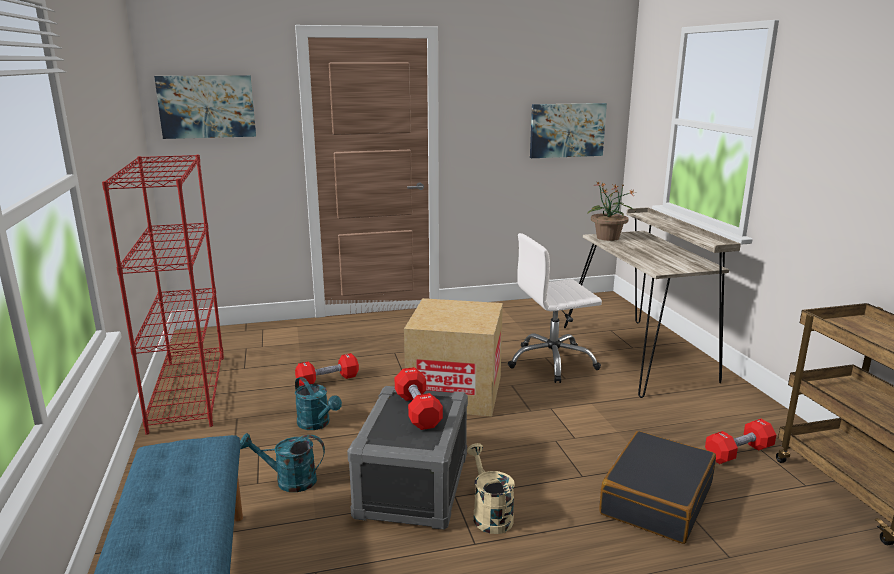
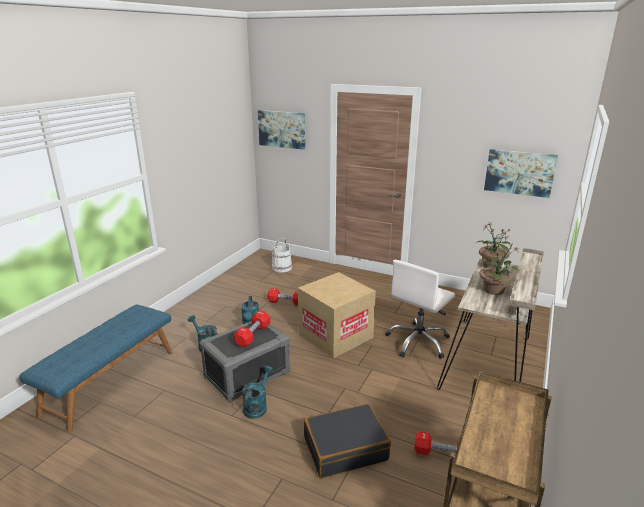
camera: 40 degrees right, 5 degrees up
red bookcase [102,154,224,435] -> none
beige watering can [467,443,515,534] -> turquoise watering can [242,366,273,419]
white office chair [508,233,602,383] -> white office chair turned 75 degrees counterclockwise [385,260,455,359]
none -> white bucket [272,238,292,273]
none -> potted plant [479,243,520,295]

